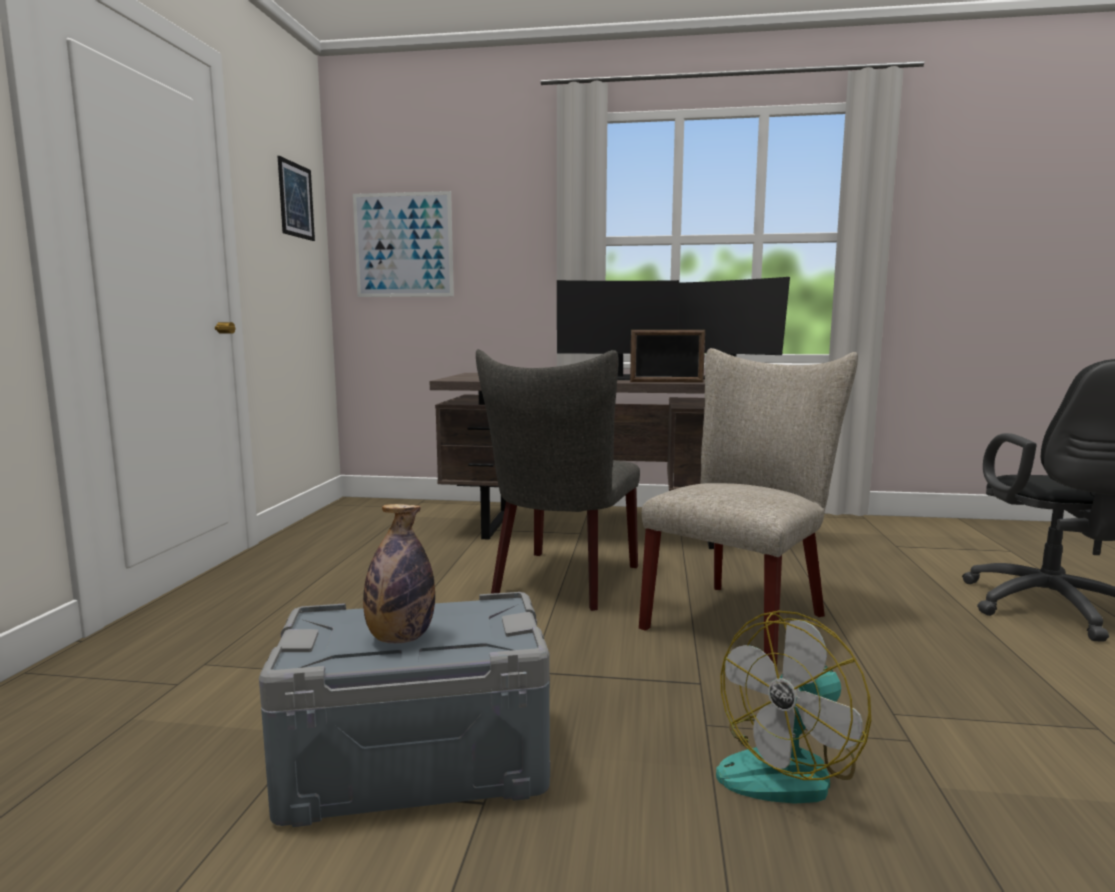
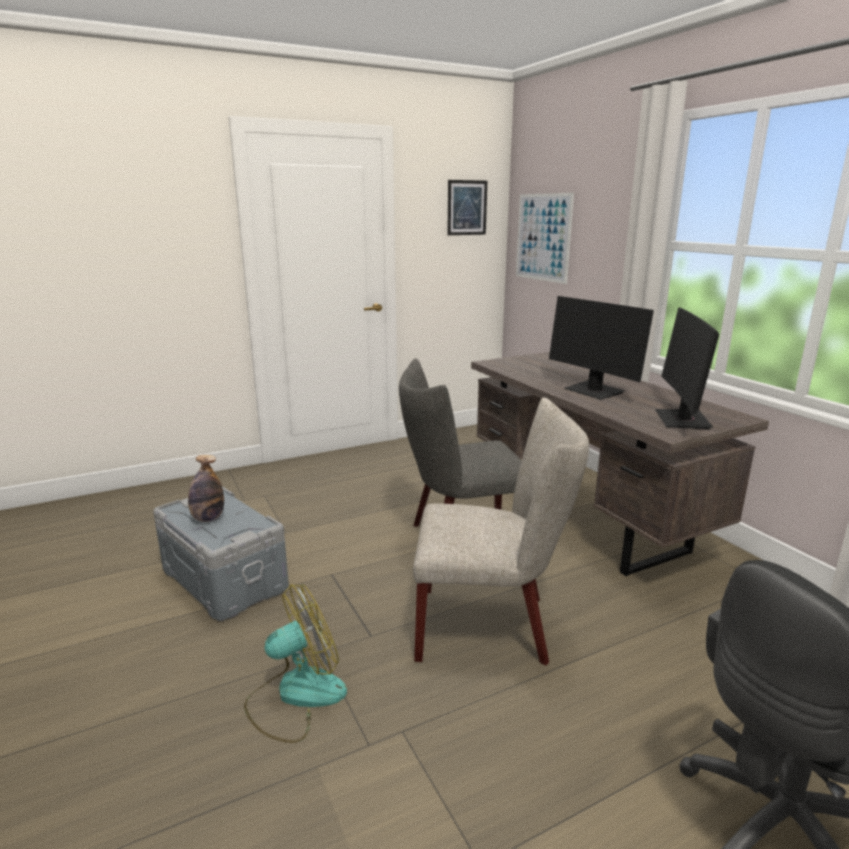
camera: 55 degrees right, 10 degrees up
picture frame [630,330,705,382] -> none
fan [716,611,871,804] -> fan turned 135 degrees clockwise [244,584,347,743]

